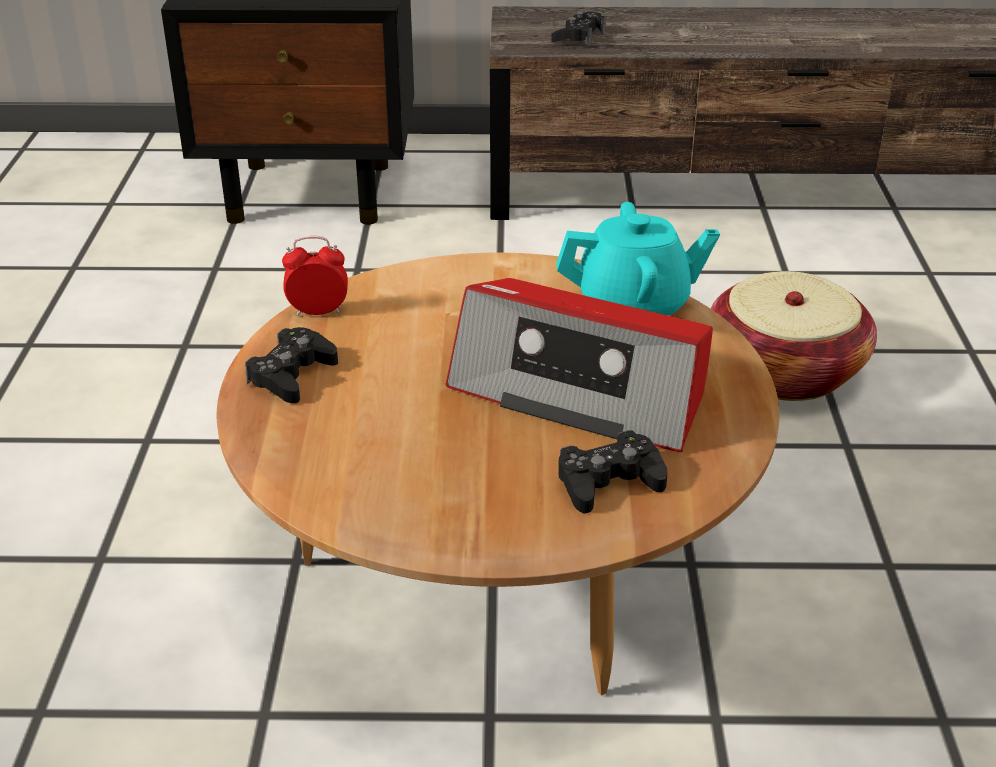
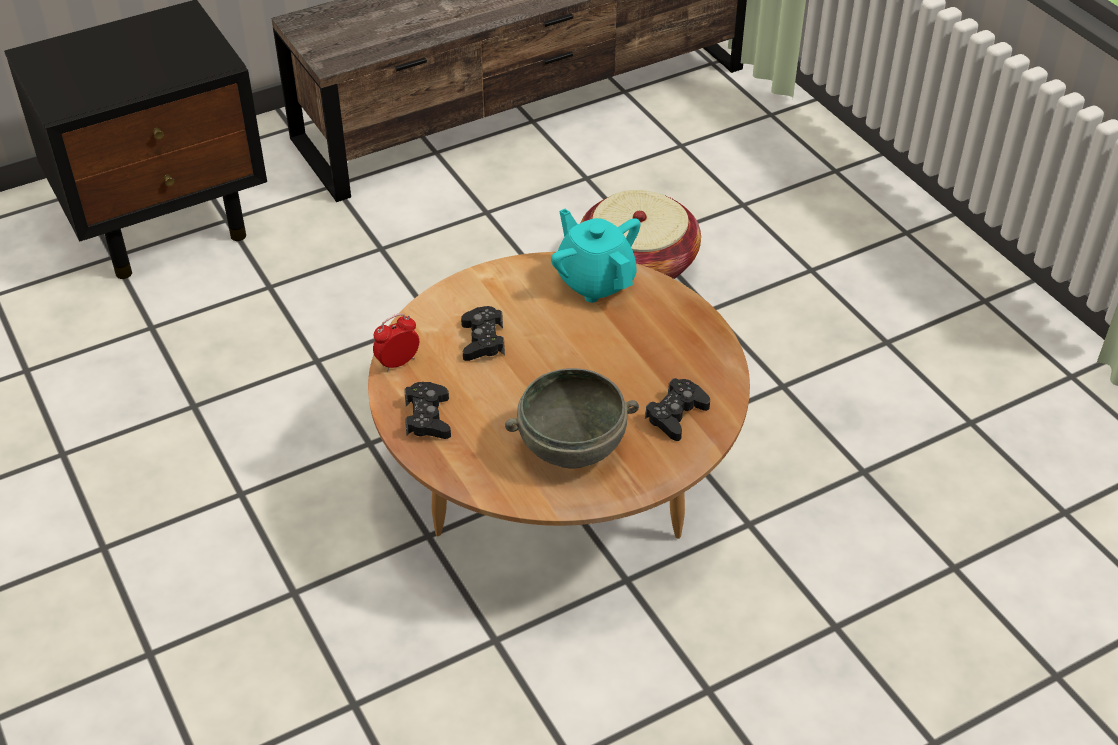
camera: 30 degrees left, 10 degrees up
radio [446,278,713,452] -> none
black game controller [551,11,606,47] -> black game controller moved to [461,306,505,361]
turquoise teapot [556,202,720,316] -> turquoise teapot turned 90 degrees counterclockwise [551,209,641,303]
none -> grey bowl [505,368,639,469]

